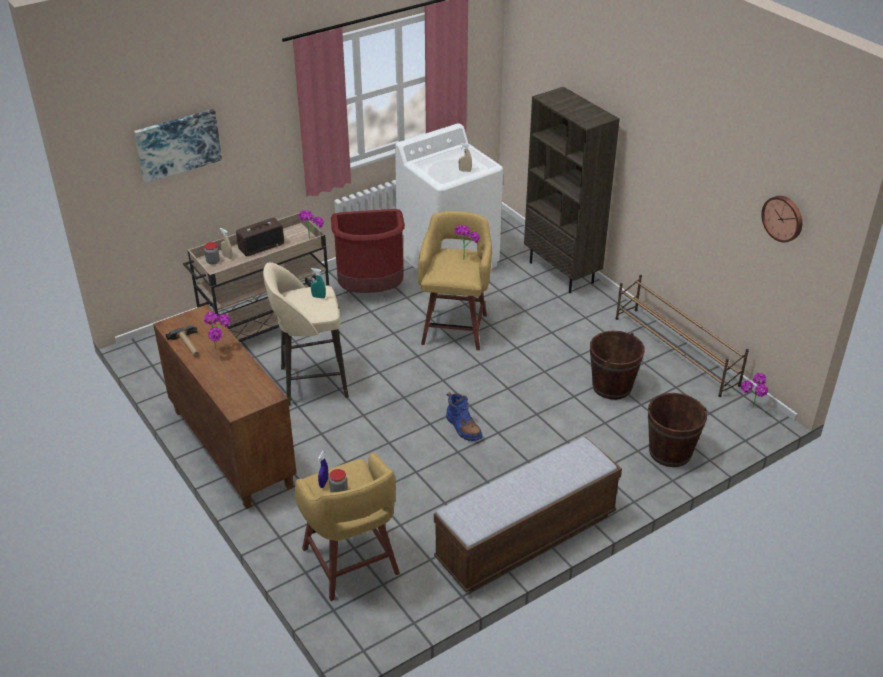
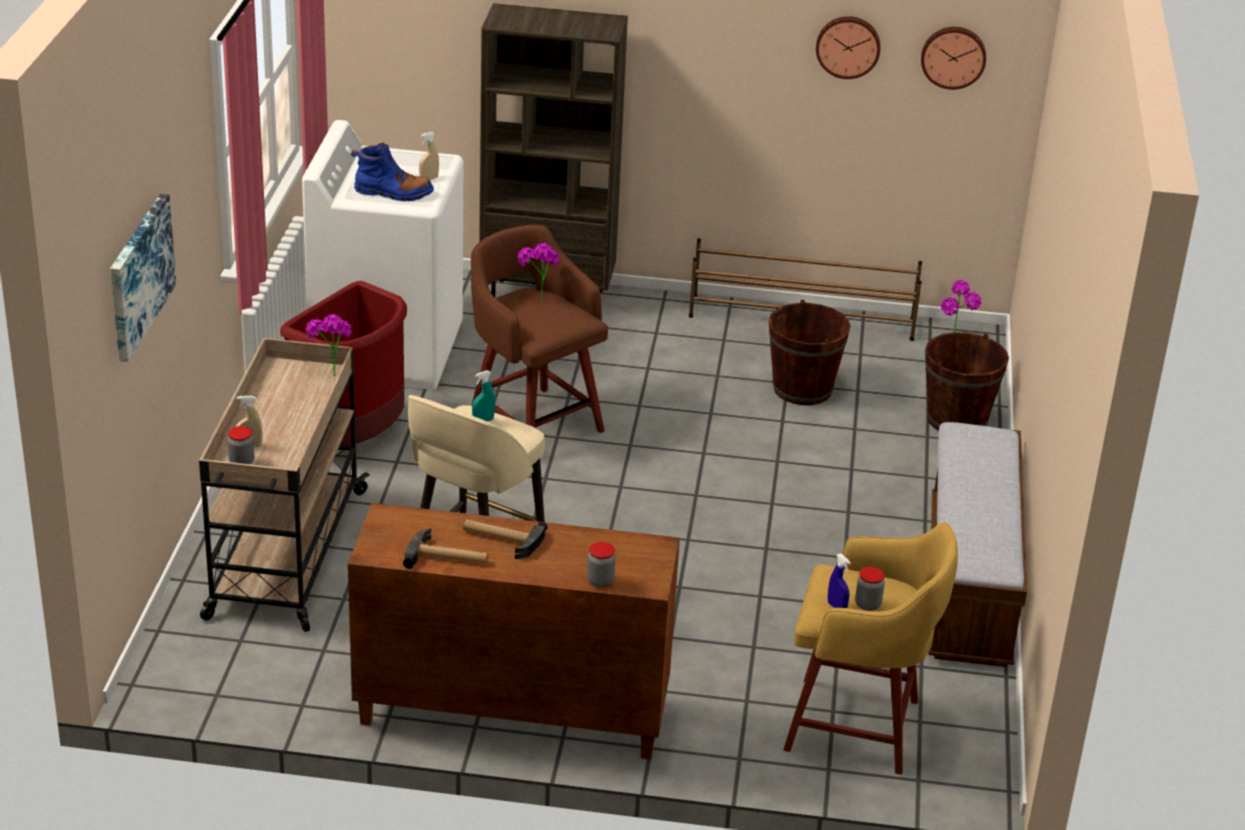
camera: 50 degrees left, 5 degrees down
potted plant [204,312,231,350] -> hammer [463,520,547,559]
radio [236,218,284,257] -> none
yellow stool [418,211,492,350] -> brown stool [471,225,608,433]
blue boot [446,392,483,441] -> blue boot moved to [351,142,434,201]
none -> jar [587,542,616,587]
none -> wall clock [816,16,881,79]

